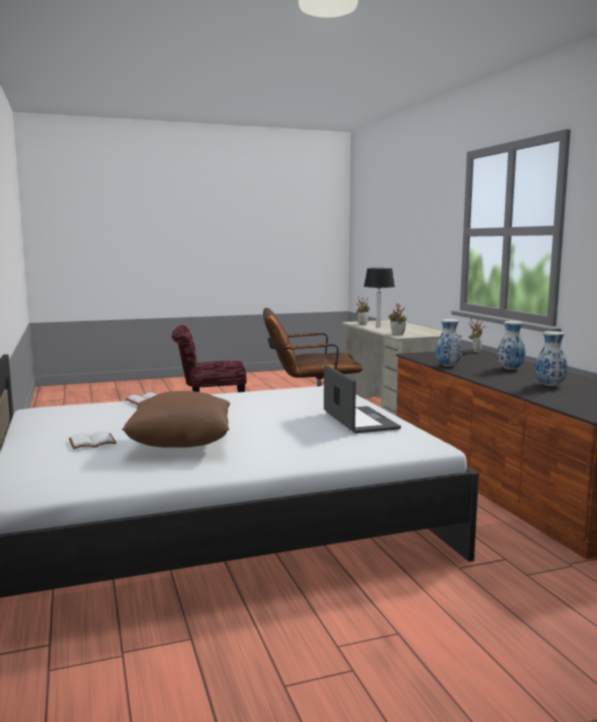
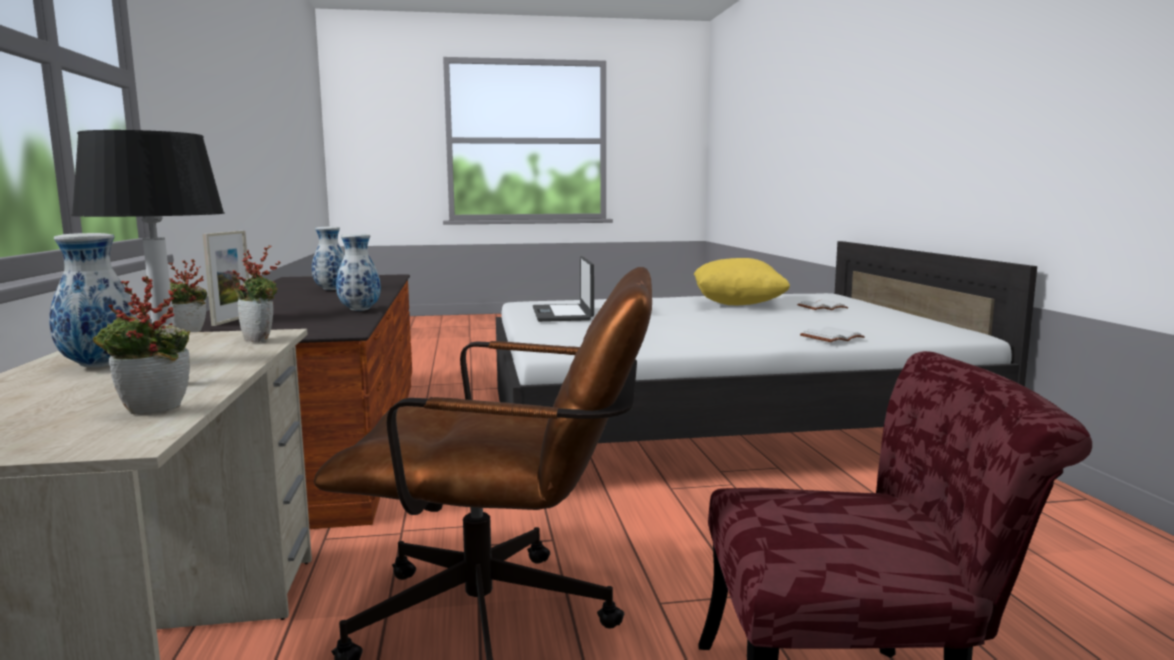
camera: 170 degrees left, 0 degrees up
brown pillow [122,391,230,448] -> yellow pillow [694,258,790,305]
vase [497,321,526,370] -> vase moved to [49,233,139,368]
none -> picture frame [202,231,249,326]

